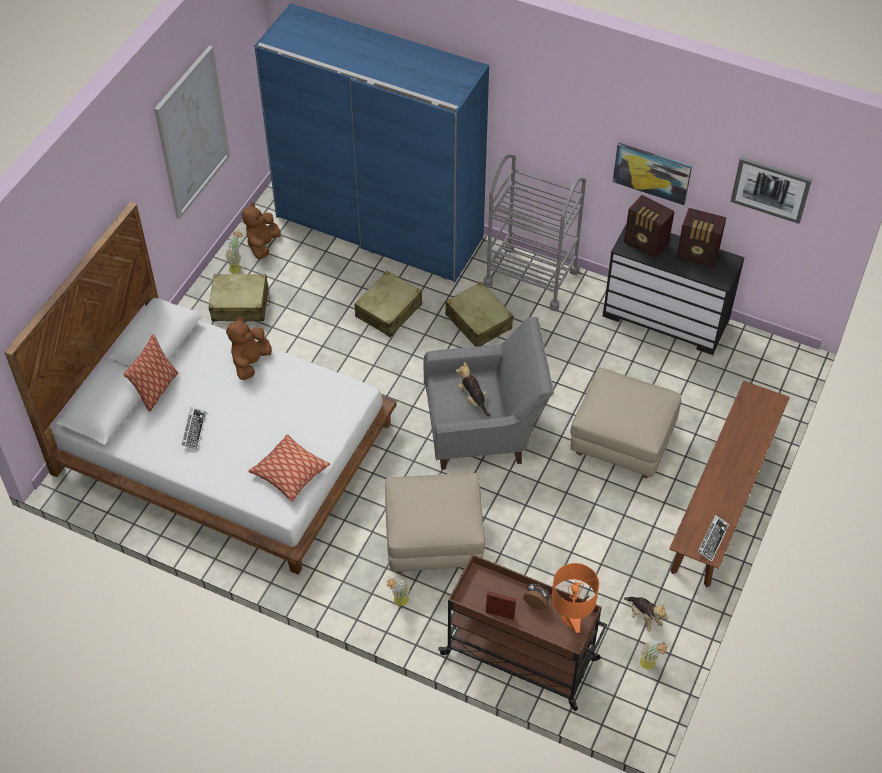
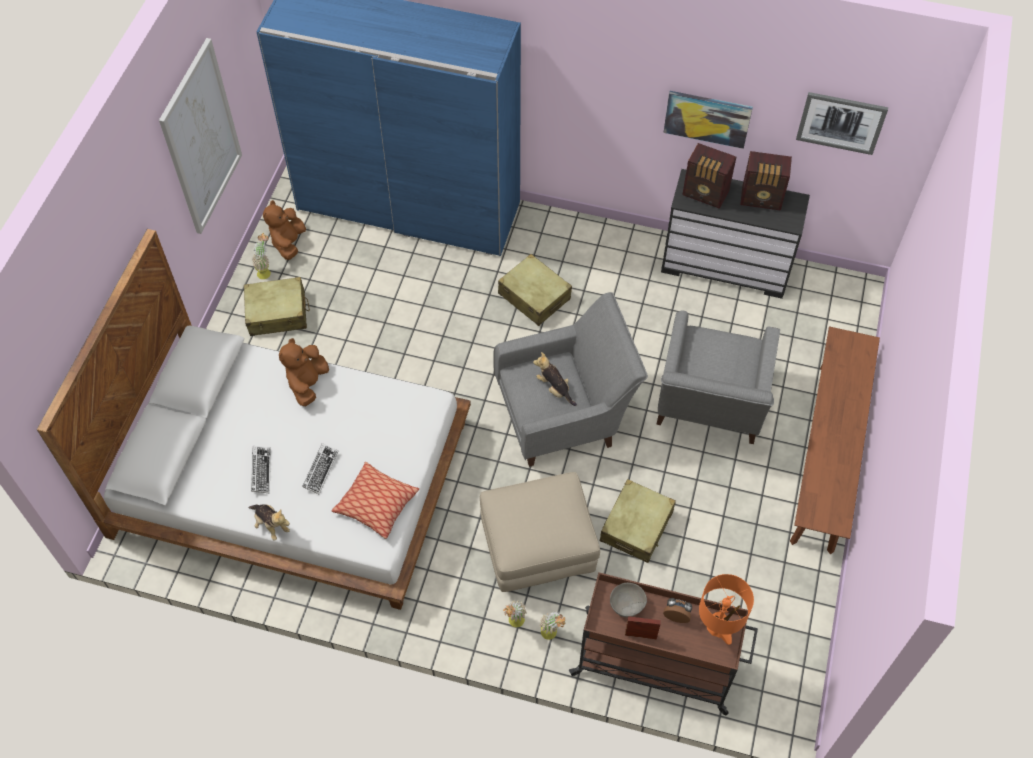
camera: 10 degrees left, 5 degrees up
pillow [123,334,178,412] -> none
beige suitcase [354,271,422,337] -> beige suitcase moved to [600,479,676,563]
grey cart [483,154,586,311] -> none
beige ottoman [570,367,681,478] -> grey armchair [656,310,780,444]
plush toy [624,597,669,632] -> plush toy moved to [249,504,290,541]
potted plant [640,640,667,669] -> potted plant moved to [540,612,565,640]
keyboard [698,515,729,562] -> keyboard moved to [302,443,338,494]
none -> grey bowl [610,583,647,617]

